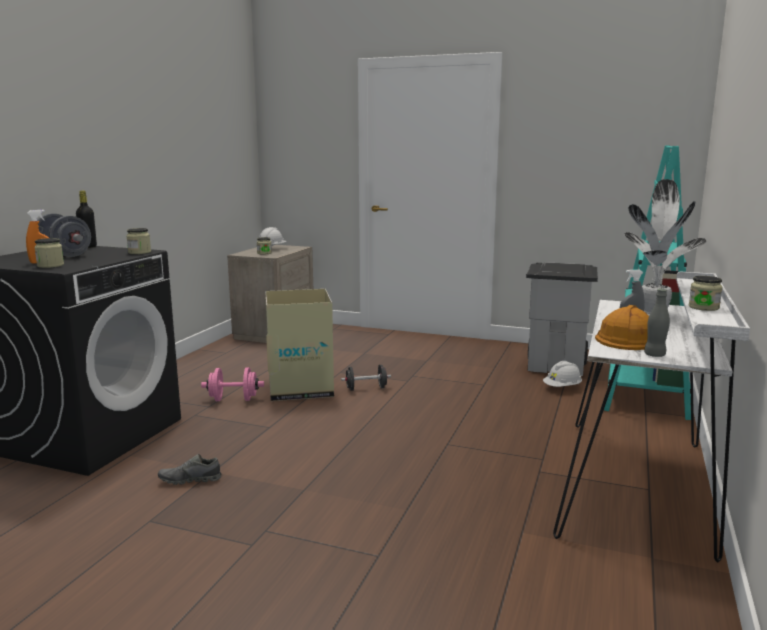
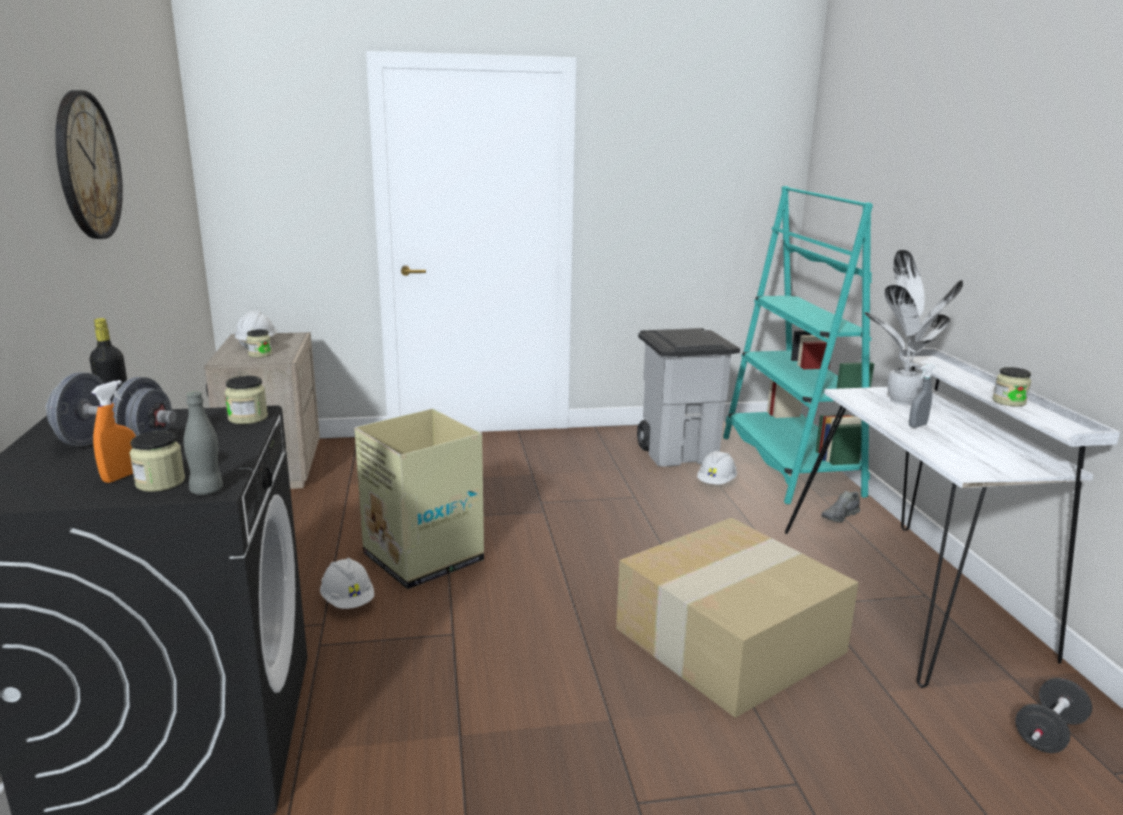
camera: 30 degrees left, 5 degrees up
grey shoe [158,454,222,485] -> grey shoe moved to [821,491,860,522]
pink dumbbell [201,367,264,401] -> white hard hat [320,558,374,609]
black dumbbell [341,365,391,391] -> black dumbbell moved to [1015,678,1092,753]
orange hard hat [595,305,649,350] -> none
grey bottle [644,289,670,357] -> grey bottle moved to [184,391,223,495]
none -> wall clock [55,90,123,239]
none -> cardboard box [616,518,859,718]

